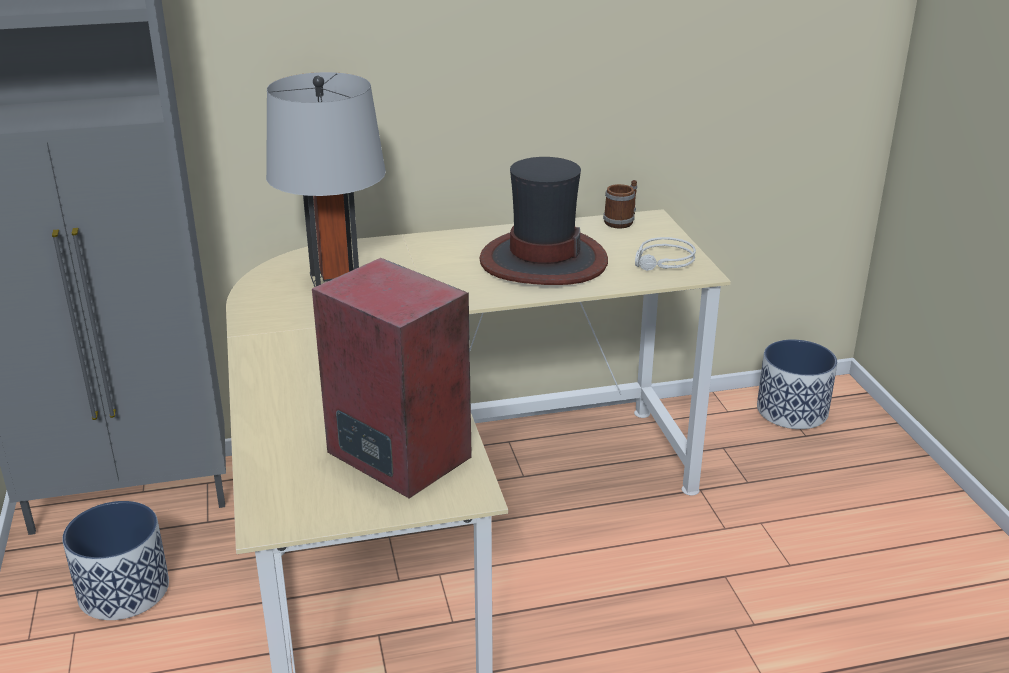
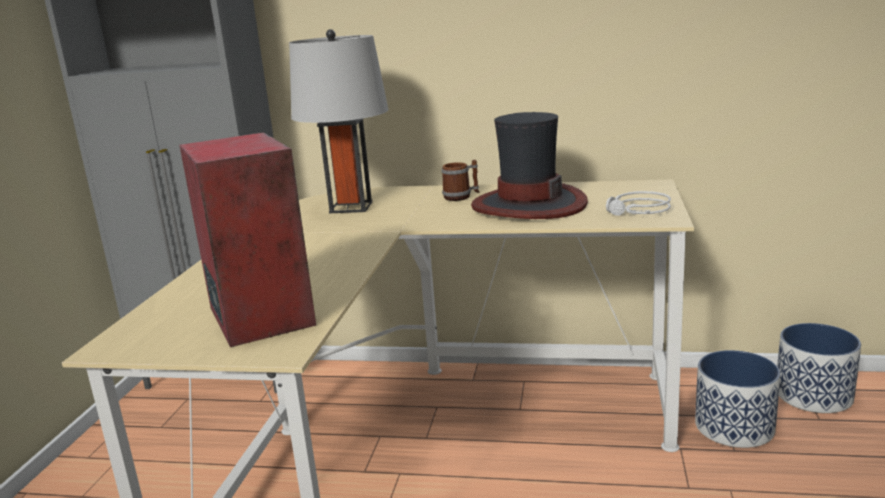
camera: 25 degrees right, 10 degrees down
planter [62,501,169,620] -> planter moved to [695,350,780,448]
mug [603,180,637,229] -> mug moved to [442,160,479,201]

